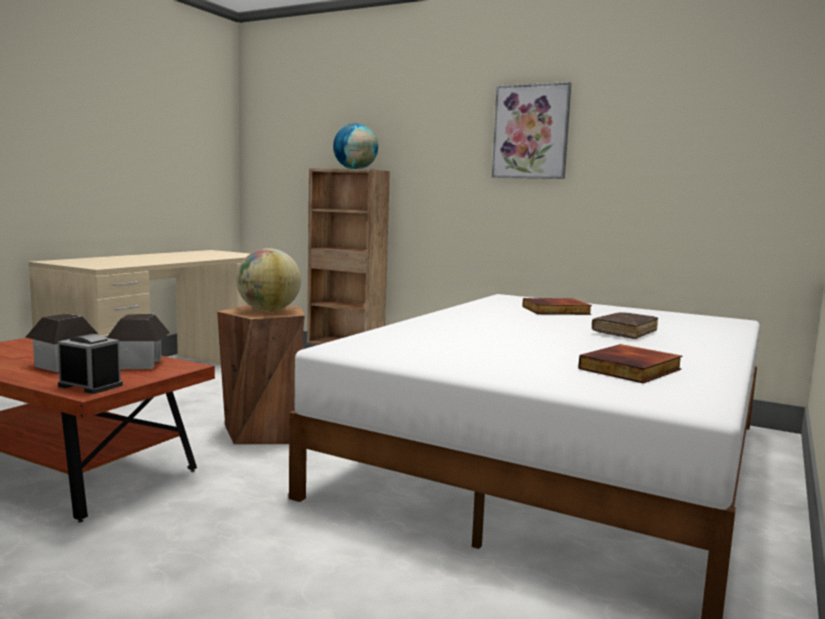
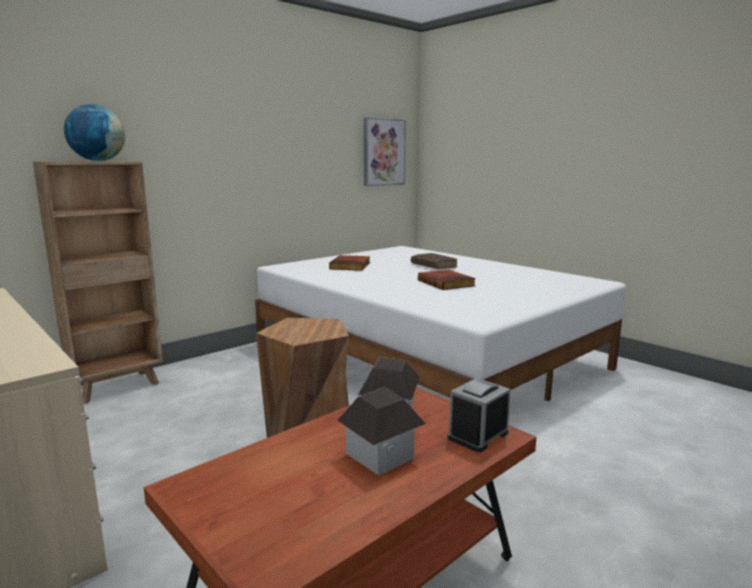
camera: 70 degrees left, 5 degrees up
globe [236,248,301,312] -> none
picture [492,82,571,179] -> picture moved to [364,117,406,186]
book [578,344,682,383] -> book moved to [418,270,476,290]

